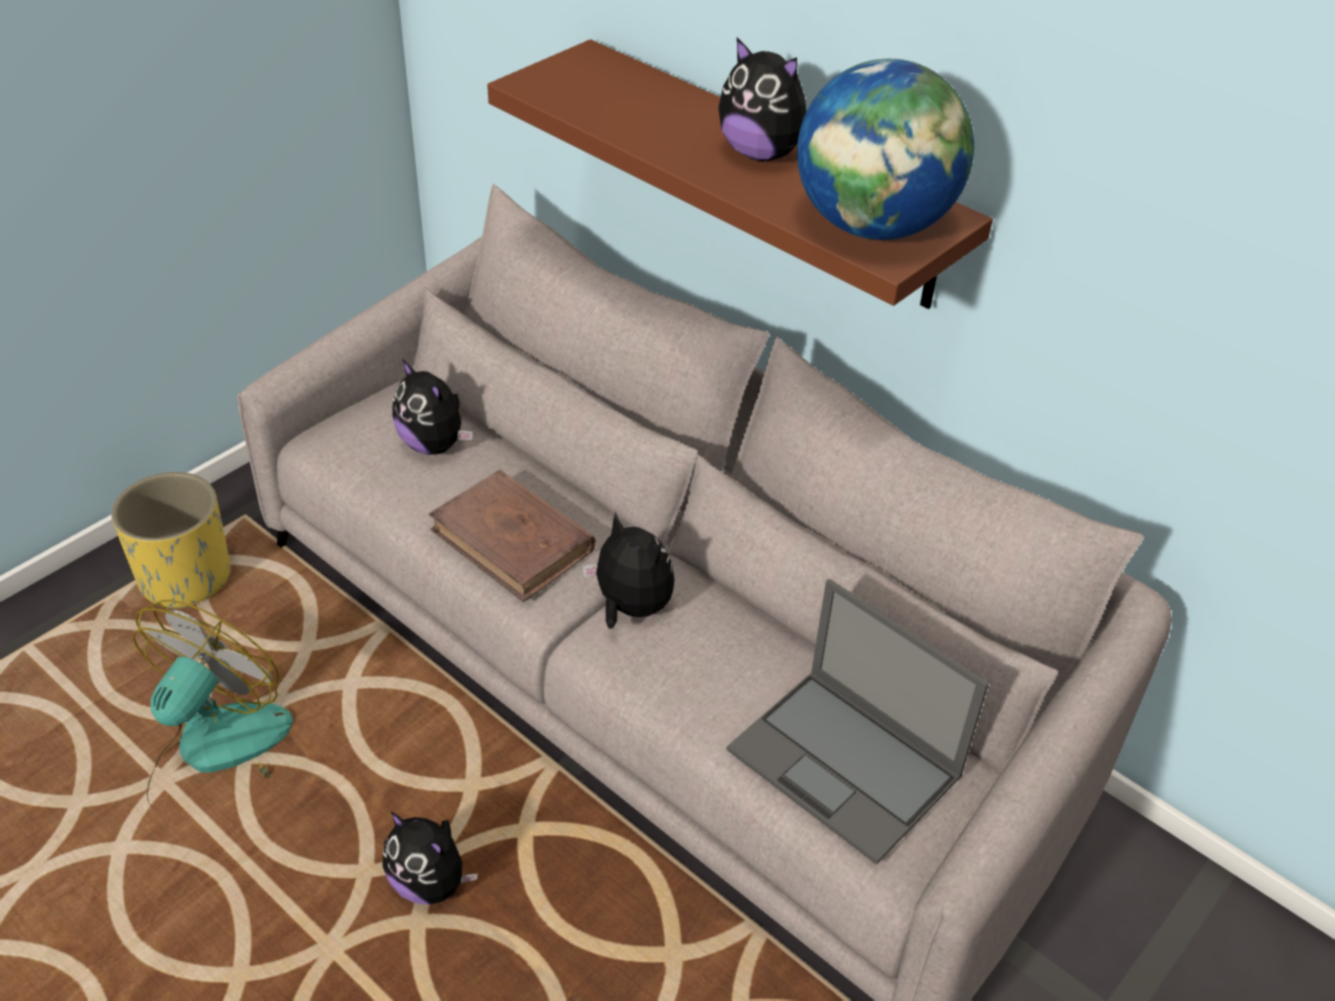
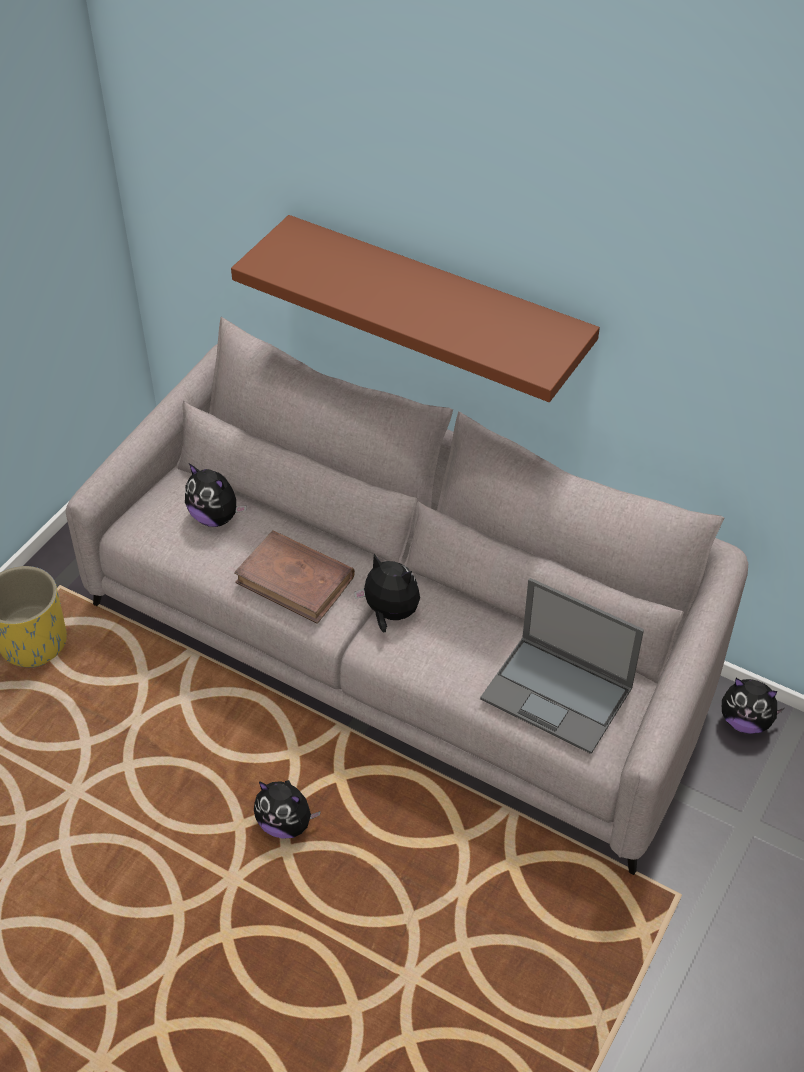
camera: 10 degrees left, 5 degrees up
fan [133,600,293,811] -> none
plush toy [718,38,806,161] -> plush toy moved to [722,678,784,734]
globe [797,59,974,240] -> none

